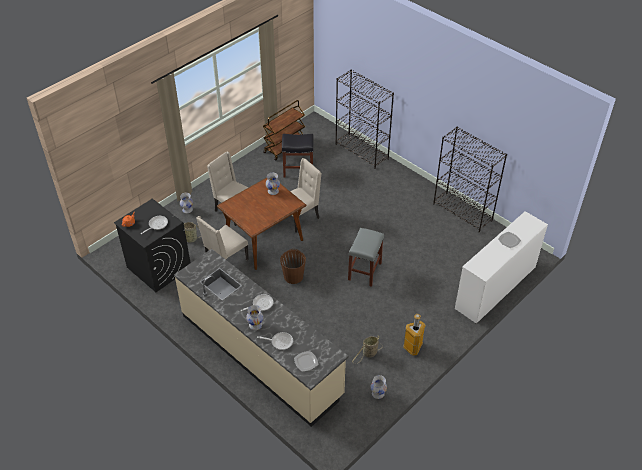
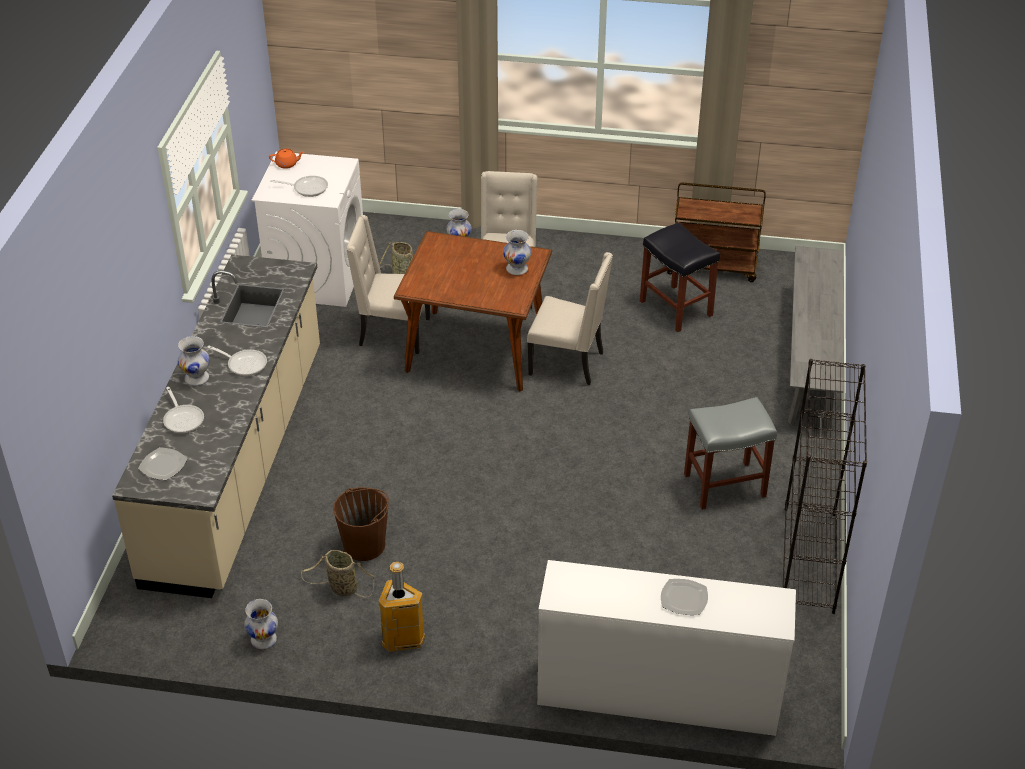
camera: 55 degrees right, 5 degrees down
black washing machine [114,199,190,292] -> white washing machine [252,151,363,307]
brown bucket [280,249,306,284] -> brown bucket moved to [333,487,389,561]
black bookcase [335,69,394,169] -> grey bench [788,246,844,428]
grey stool [348,228,384,287] -> grey stool moved to [684,397,777,510]

